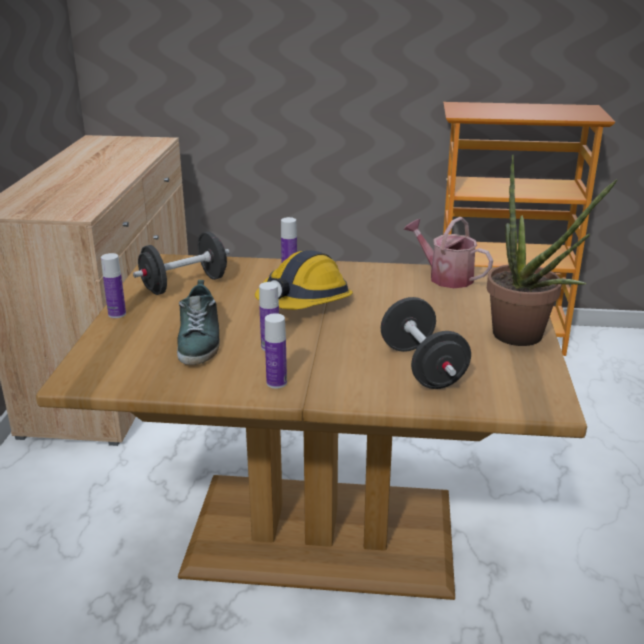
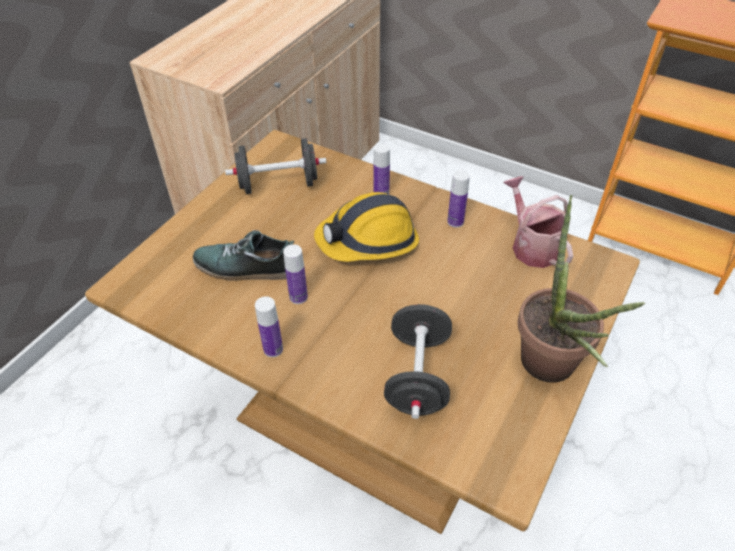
camera: 25 degrees right, 20 degrees up
bottle [101,253,126,318] -> bottle moved to [447,170,470,228]
shoe [177,280,220,365] -> shoe turned 75 degrees clockwise [193,230,294,281]

